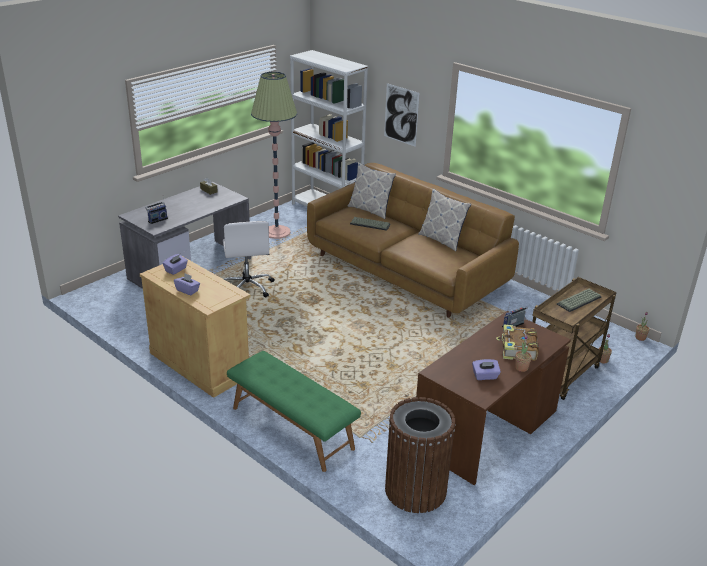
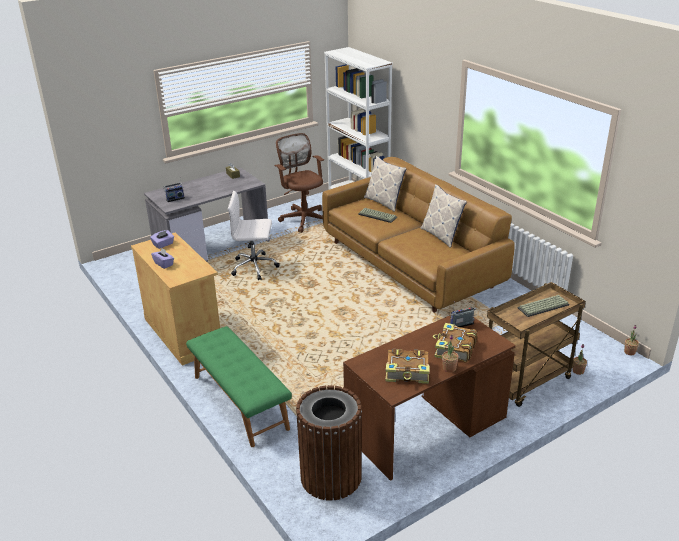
camera: 15 degrees right, 0 degrees up
white office chair [223,221,274,297] -> white office chair turned 90 degrees clockwise [228,191,280,280]
floor lamp [251,72,297,239] -> brown office chair [274,133,324,233]
picture [384,83,420,147] -> none
purple tissue box [472,359,501,380] -> book [386,349,429,384]

